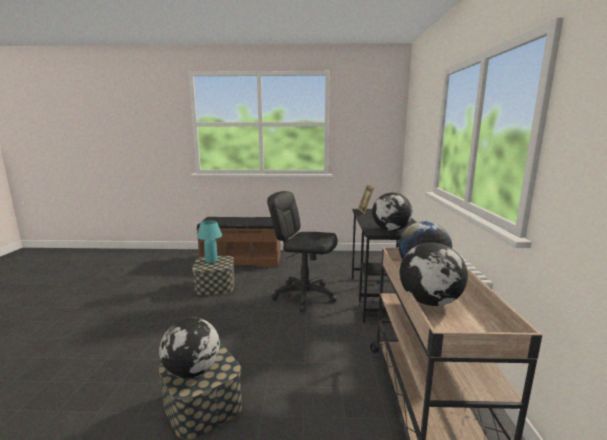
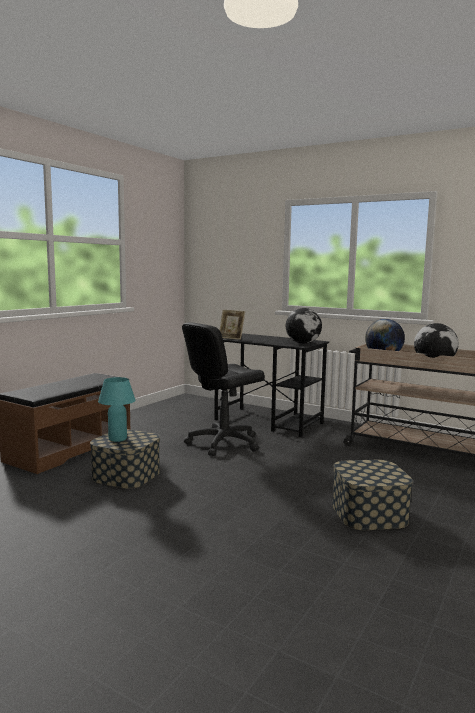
camera: 60 degrees left, 5 degrees down
globe [159,318,220,378] -> none

